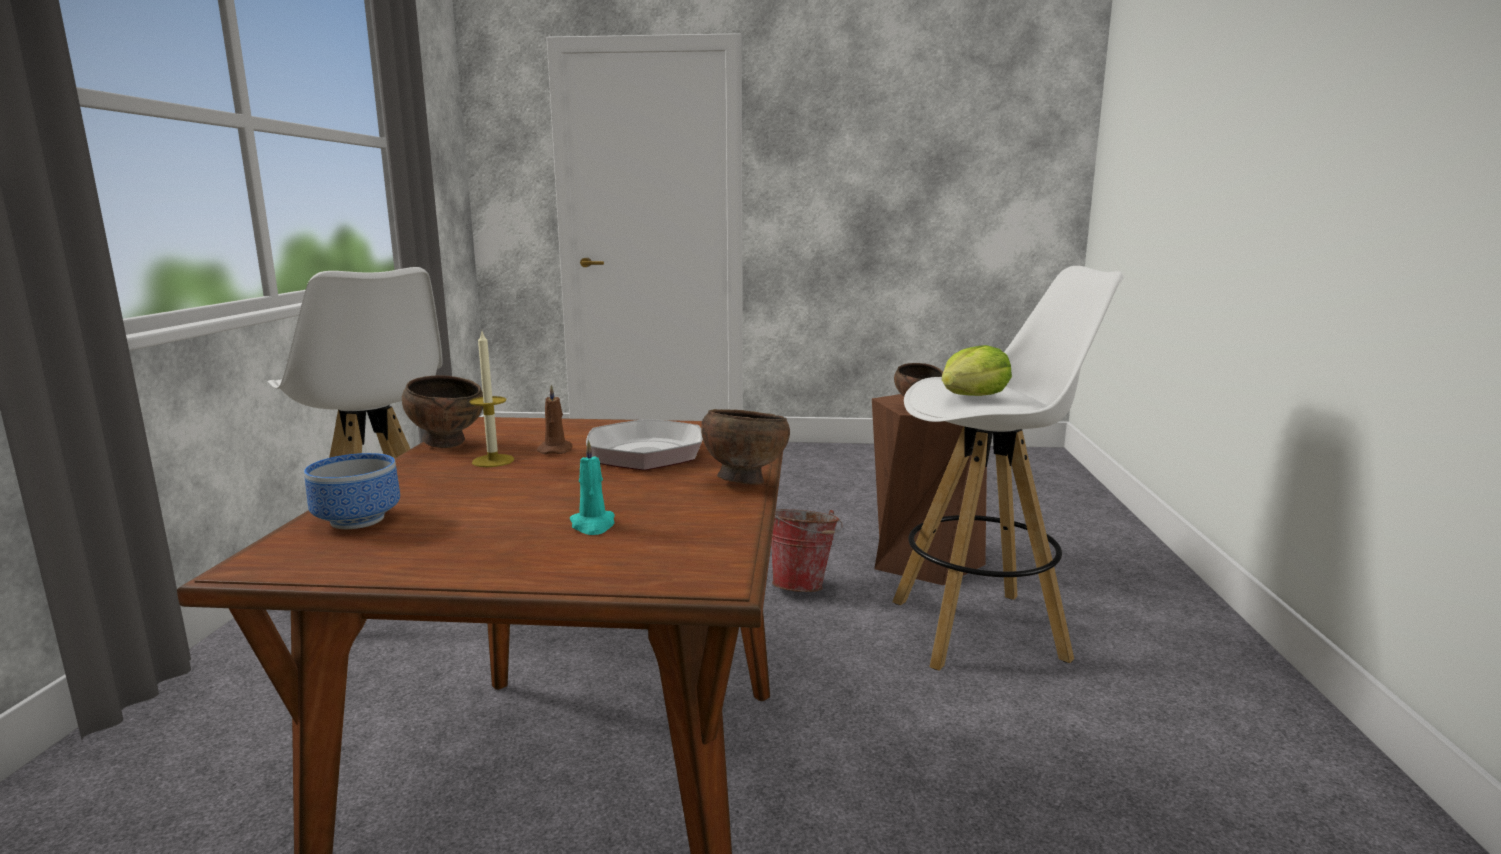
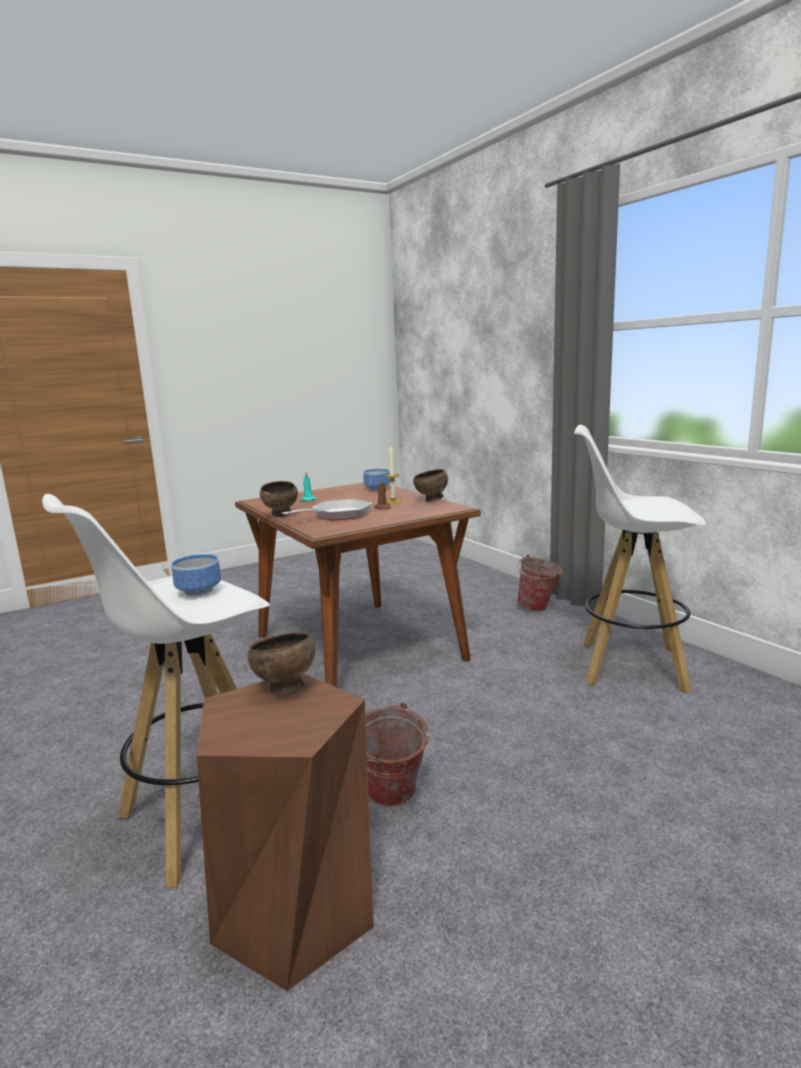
camera: 145 degrees right, 0 degrees up
lettuce [942,345,1012,396] -> bowl [171,554,221,596]
none -> bucket [517,554,563,611]

